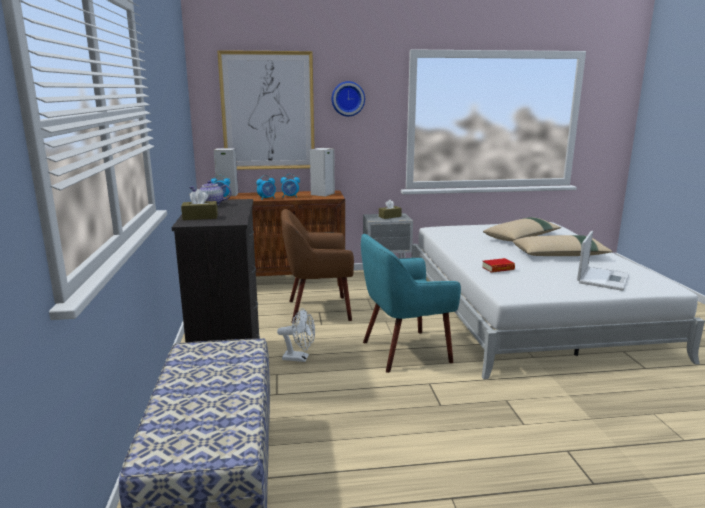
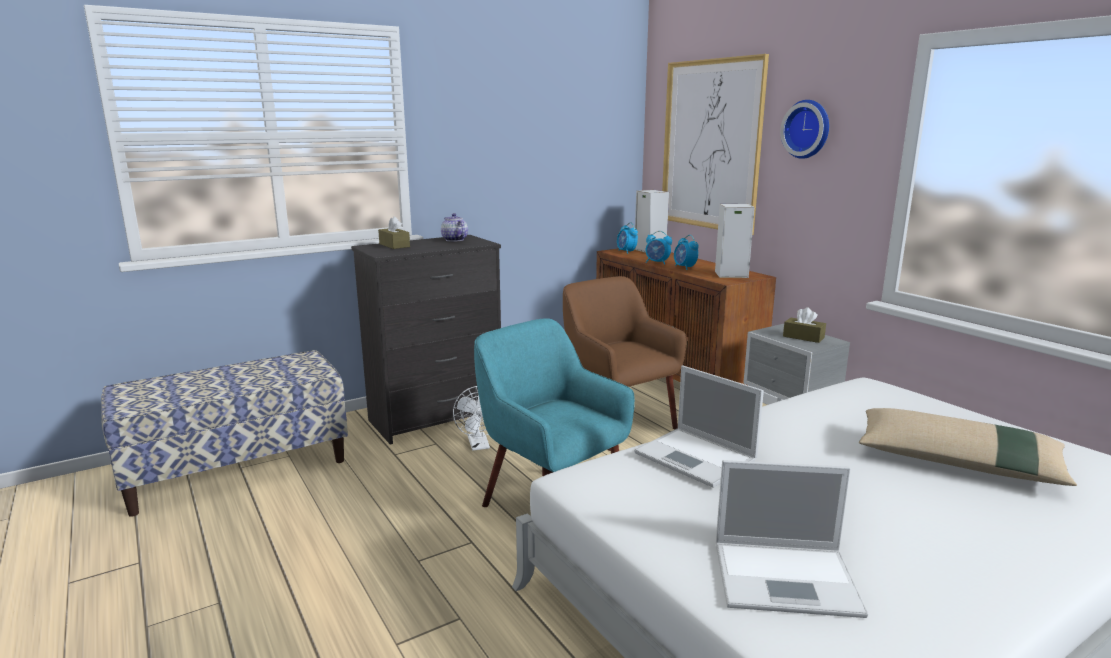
camera: 65 degrees right, 0 degrees up
book [482,258,515,273] -> laptop [634,366,764,488]
beige pillow [512,235,613,256] -> none

